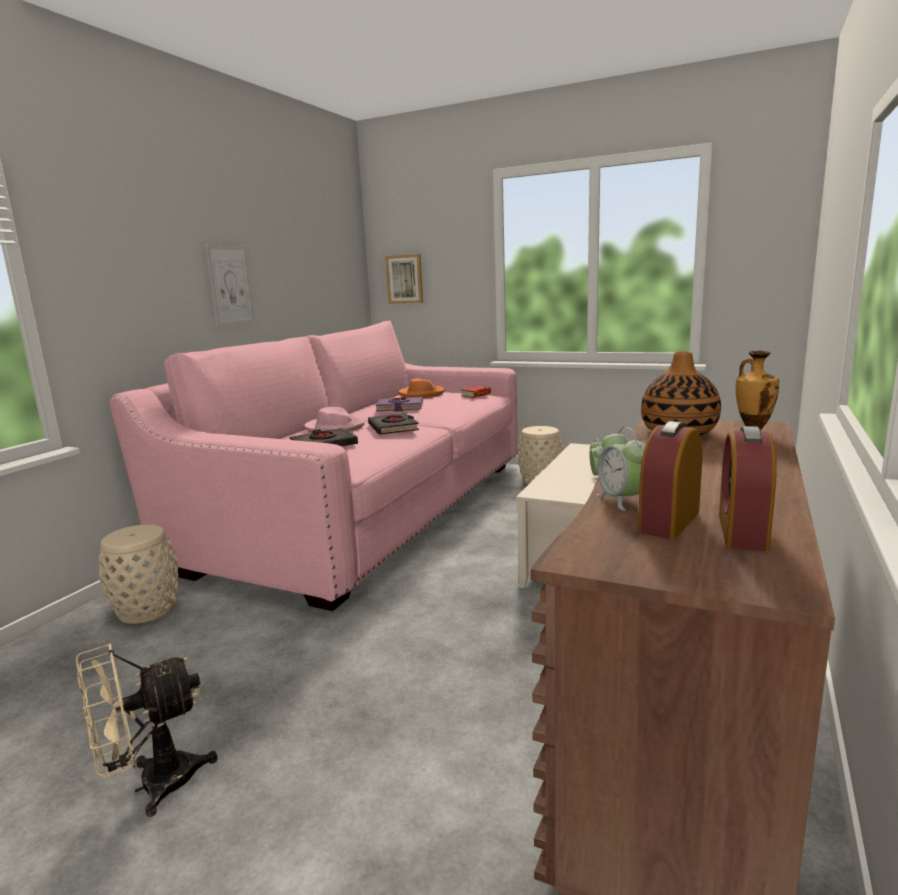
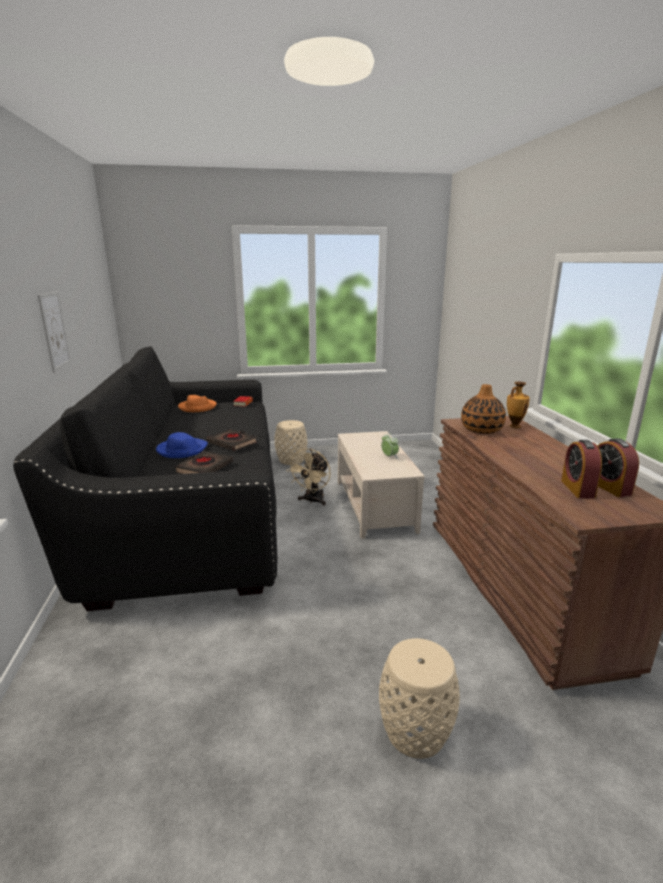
camera: 35 degrees left, 5 degrees up
beige fan [76,643,218,817] -> beige fan moved to [286,448,331,505]
beige stool [99,524,178,624] -> beige stool moved to [379,638,460,759]
pink sofa [109,321,518,611] -> black sofa [13,346,278,611]
pink hat [304,407,365,433] -> blue hat [156,432,208,458]
purple book [376,397,423,412] -> none
picture [385,254,423,304] -> none
alarm clock [596,427,645,511] -> none

